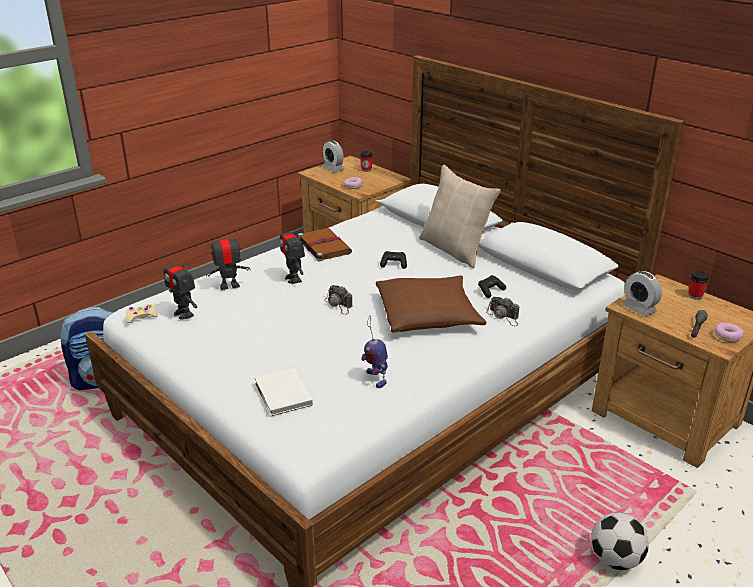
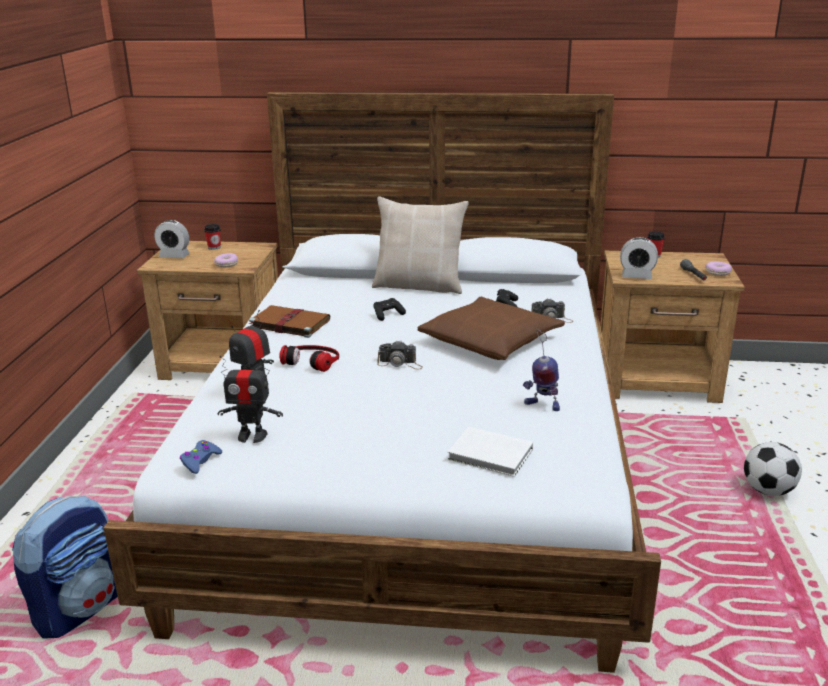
camera: 40 degrees left, 5 degrees down
beige game controller [126,304,158,323] -> blue game controller [180,440,222,474]
toy robot [280,220,305,284] -> headphones [279,345,339,372]

